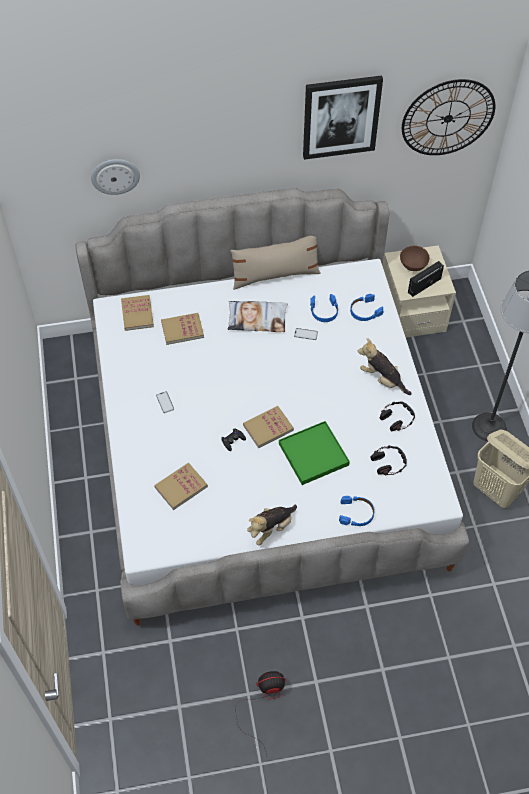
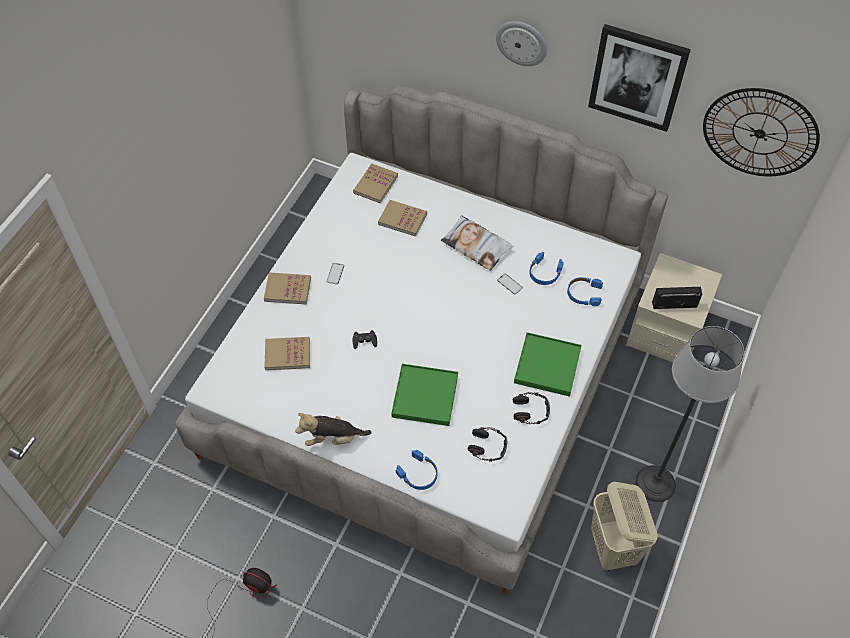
camera: 35 degrees right, 0 degrees up
wall clock [91,159,140,195] -> wall clock moved to [496,21,547,66]
beige pillow [230,236,321,290] -> none
book [243,406,294,448] -> book moved to [264,272,311,305]
plush toy [358,338,411,395] -> green tray [514,332,582,397]
brown bowl [400,245,429,271] -> none

